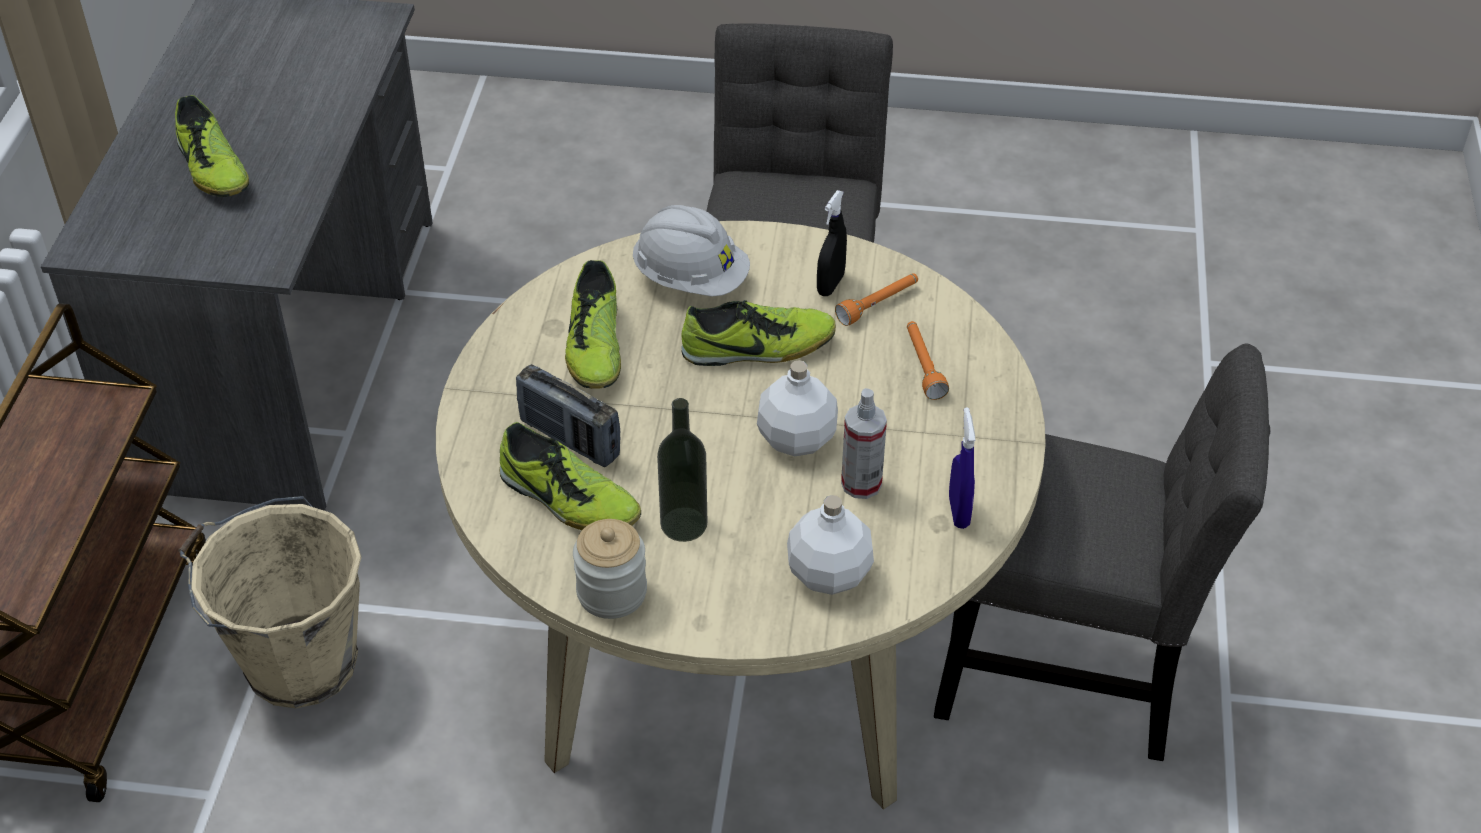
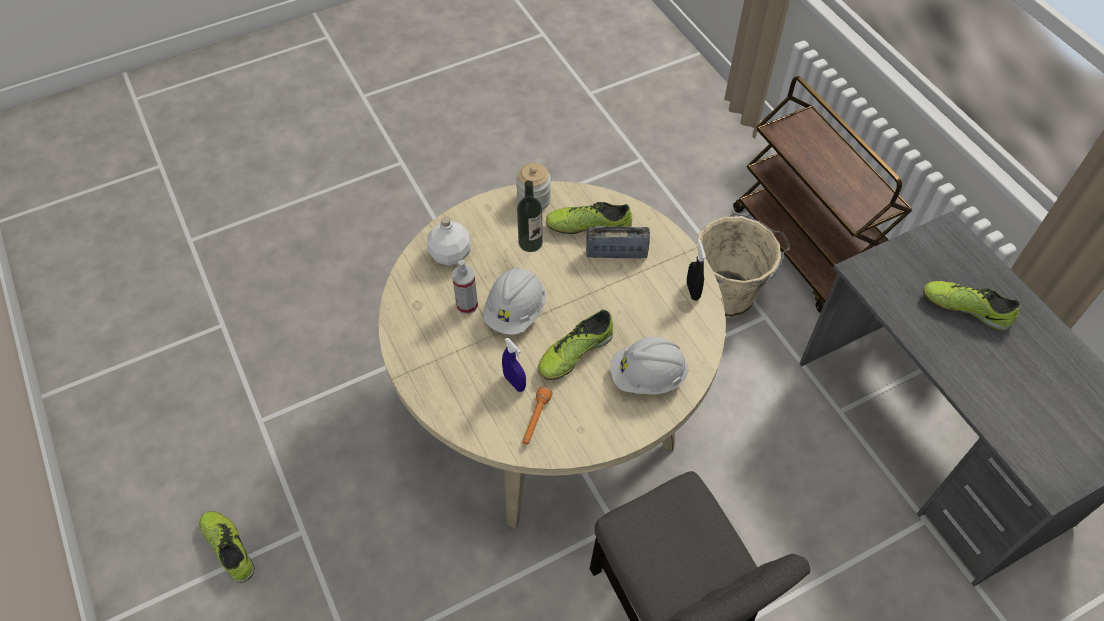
camera: 145 degrees right, 10 degrees up
shoe [565,260,621,389] -> shoe moved to [199,511,255,583]
white bottle [757,360,838,456] -> white hard hat [483,267,546,335]
black spray bottle [817,190,847,296] -> black spray bottle moved to [687,239,706,301]
orange flashlight [907,321,949,400] -> none
grey chair [934,343,1270,761] -> none
blue spray bottle [949,407,975,529] -> blue spray bottle moved to [502,337,526,392]

